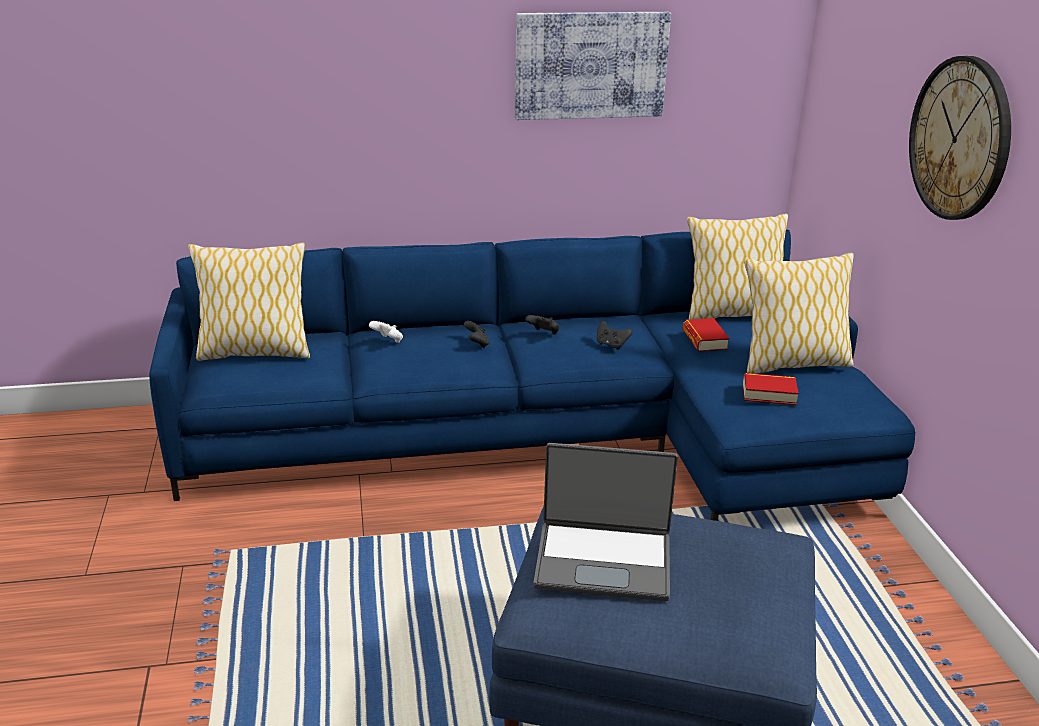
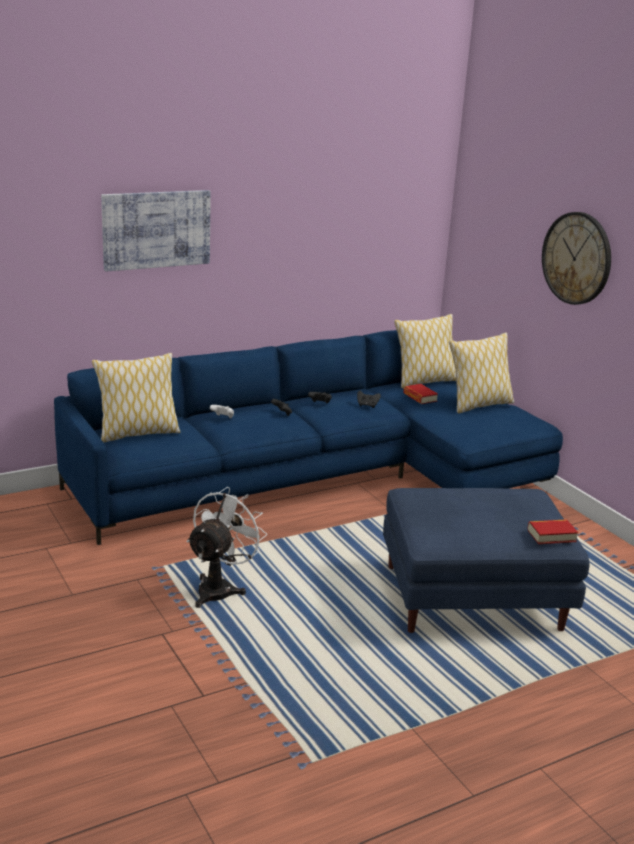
camera: 20 degrees left, 5 degrees down
picture [515,12,671,120] -> picture moved to [101,190,211,272]
laptop [533,443,678,601] -> none
book [743,373,799,405] -> book moved to [528,519,578,544]
none -> white fan [187,487,267,608]

